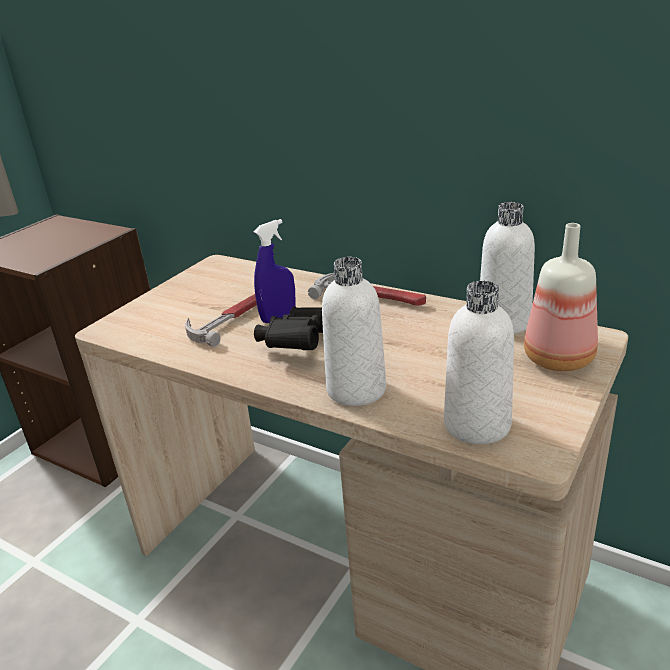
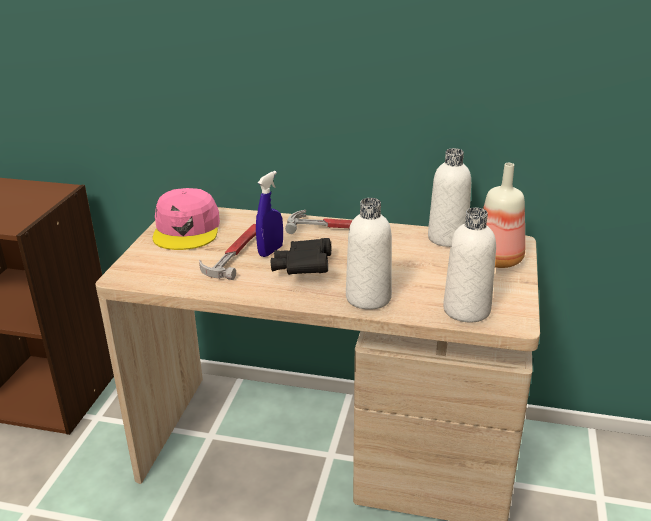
camera: 20 degrees left, 0 degrees up
none -> pink cap [153,188,220,250]

